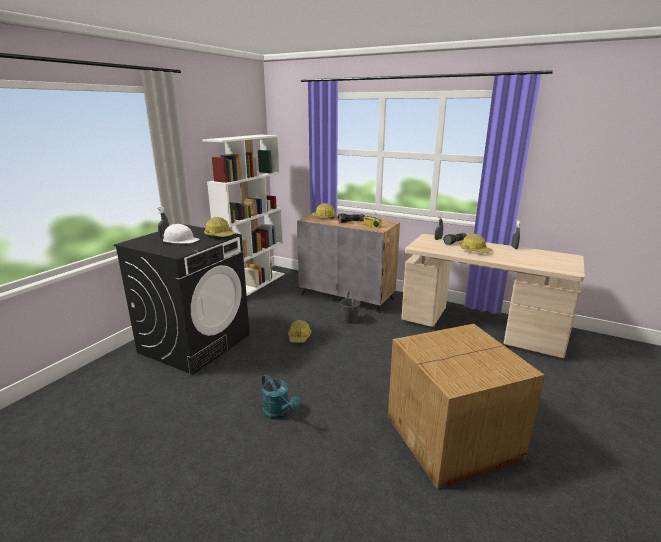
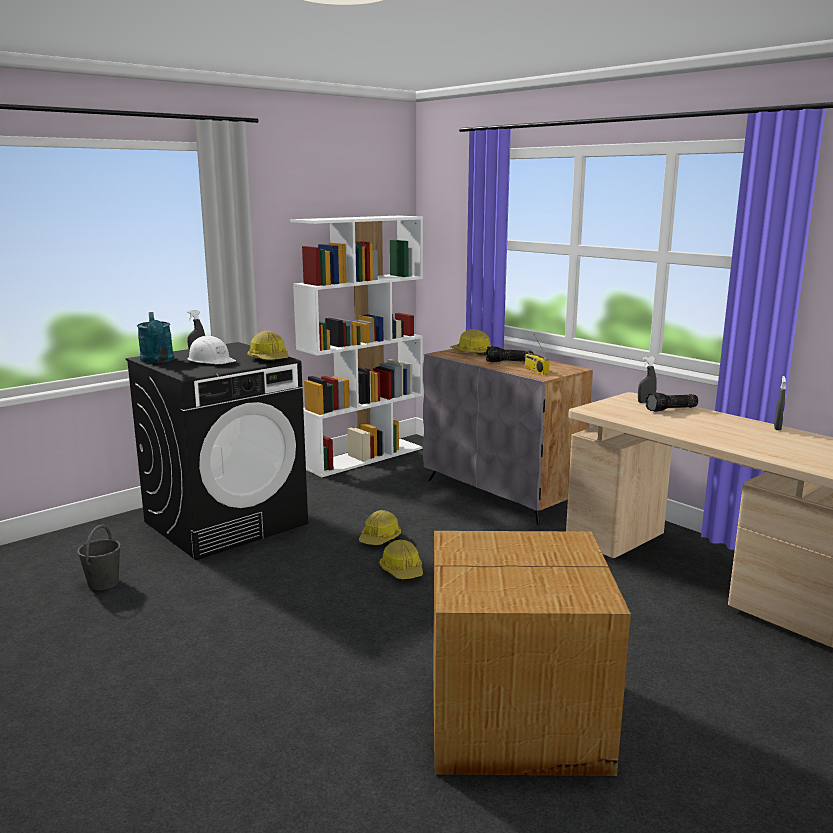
camera: 20 degrees right, 5 degrees down
turquoise watering can [262,374,301,420] -> turquoise watering can moved to [137,312,174,363]
grey bucket [340,291,360,324] -> grey bucket moved to [77,525,121,590]
hard hat [460,233,493,253] -> hard hat moved to [379,540,423,579]

